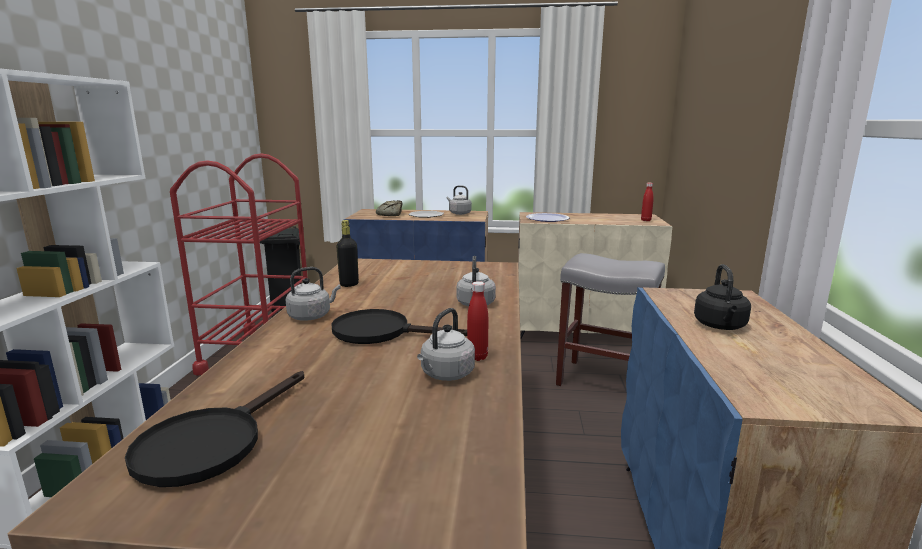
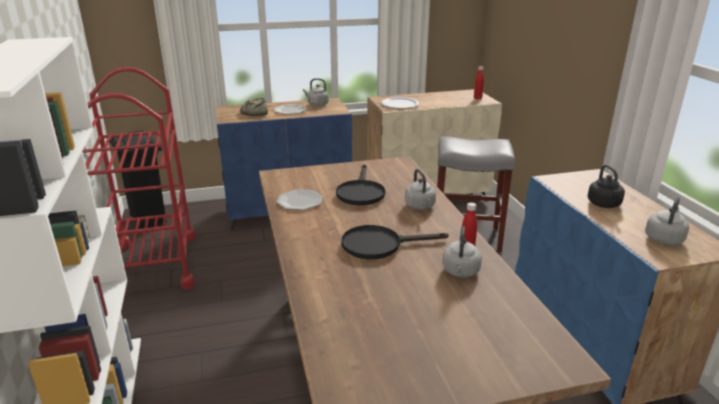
camera: 20 degrees left, 10 degrees up
black frying pan [125,371,304,487] -> black frying pan moved to [336,164,385,205]
grey kettle [286,267,341,321] -> grey kettle moved to [645,197,689,245]
black bottle [336,220,359,287] -> plate [276,189,323,210]

